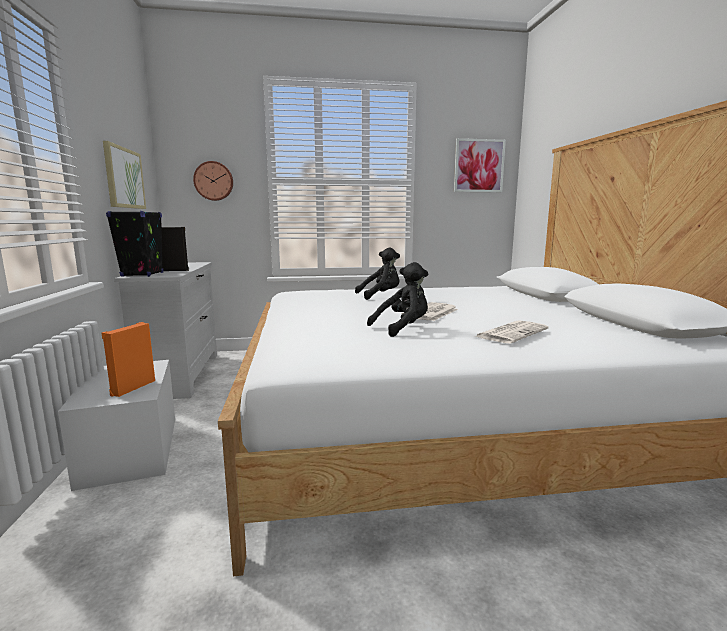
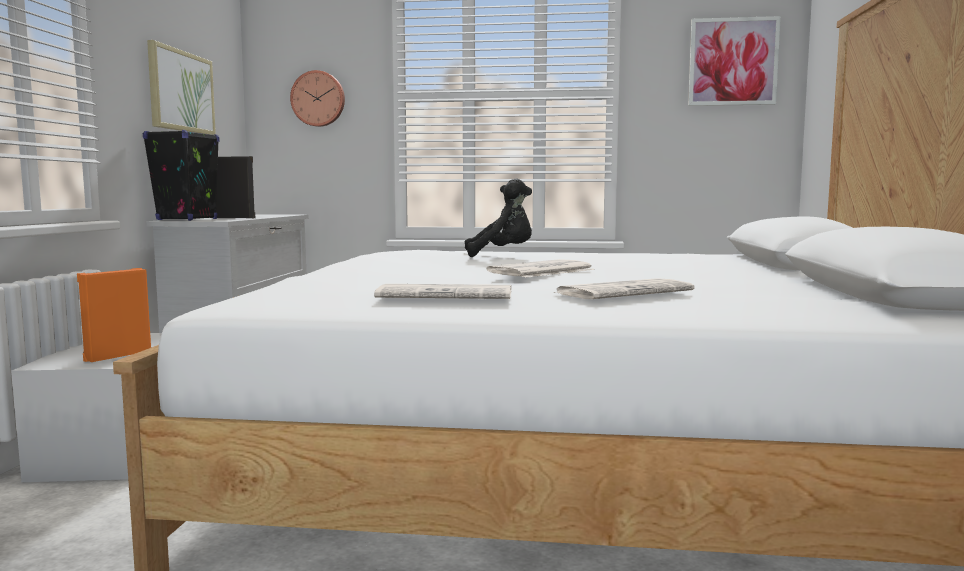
camera: 15 degrees right, 5 degrees down
black plush toy [367,262,428,337] -> none
none -> newspaper [374,284,511,299]

